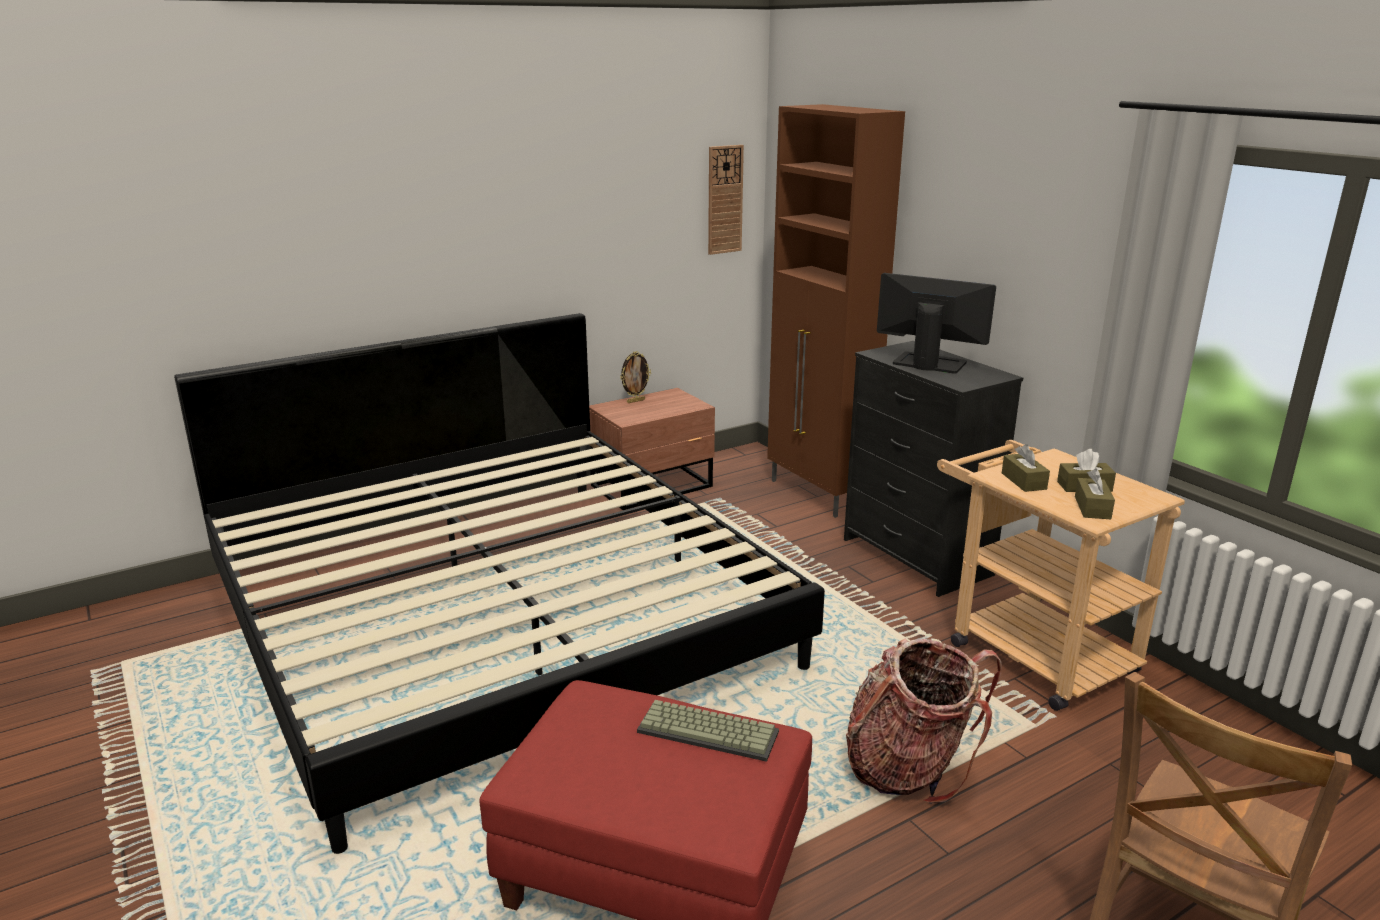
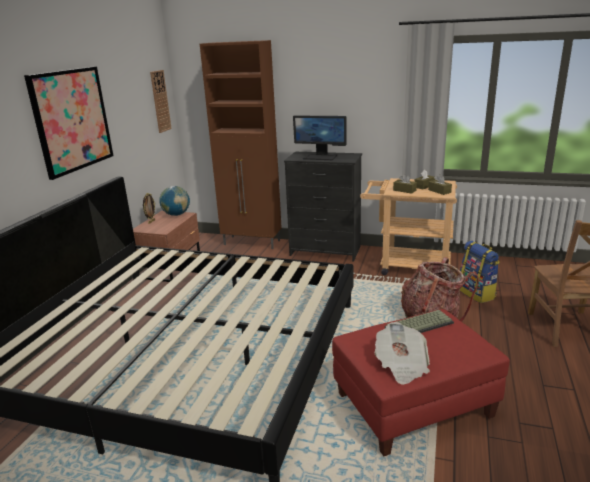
camera: 40 degrees left, 0 degrees up
monitor [877,273,996,374] -> monitor turned 150 degrees counterclockwise [293,115,347,160]
none -> picture [24,66,114,180]
none -> globe [159,186,190,216]
none -> newspaper [375,322,430,385]
none -> backpack [460,241,500,303]

